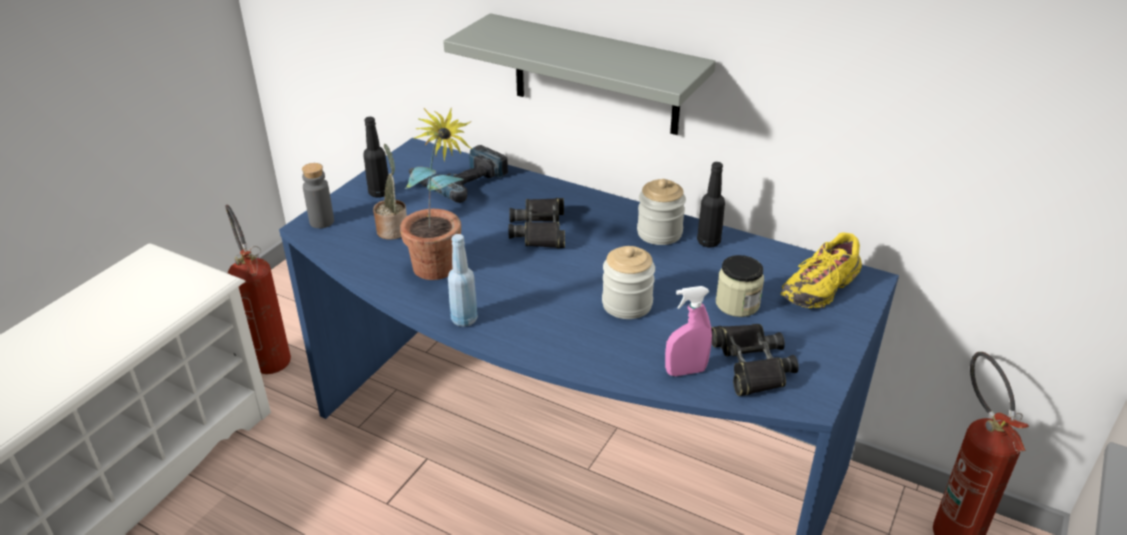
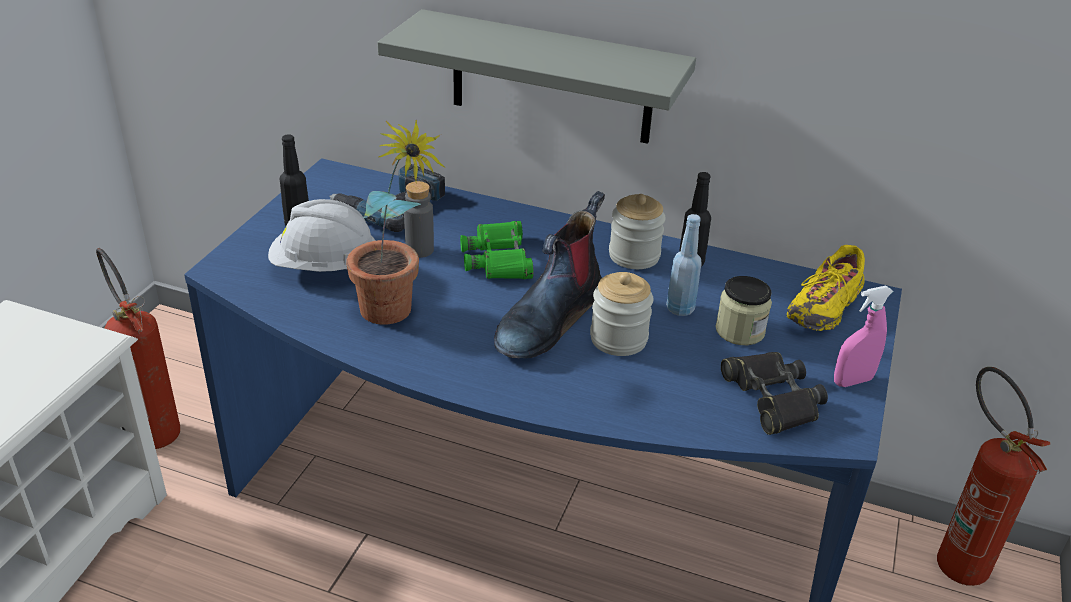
camera: 10 degrees left, 0 degrees up
grey bottle [302,163,334,228] -> grey bottle moved to [404,181,434,258]
potted plant [373,144,407,240] -> white hard hat [268,199,376,272]
blue bottle [448,234,478,327] -> blue bottle moved to [666,214,701,316]
black binoculars [509,198,565,248] -> green binoculars [460,221,534,279]
pink spray bottle [665,286,712,376] -> pink spray bottle moved to [834,285,893,387]
none -> boot [494,191,605,359]

